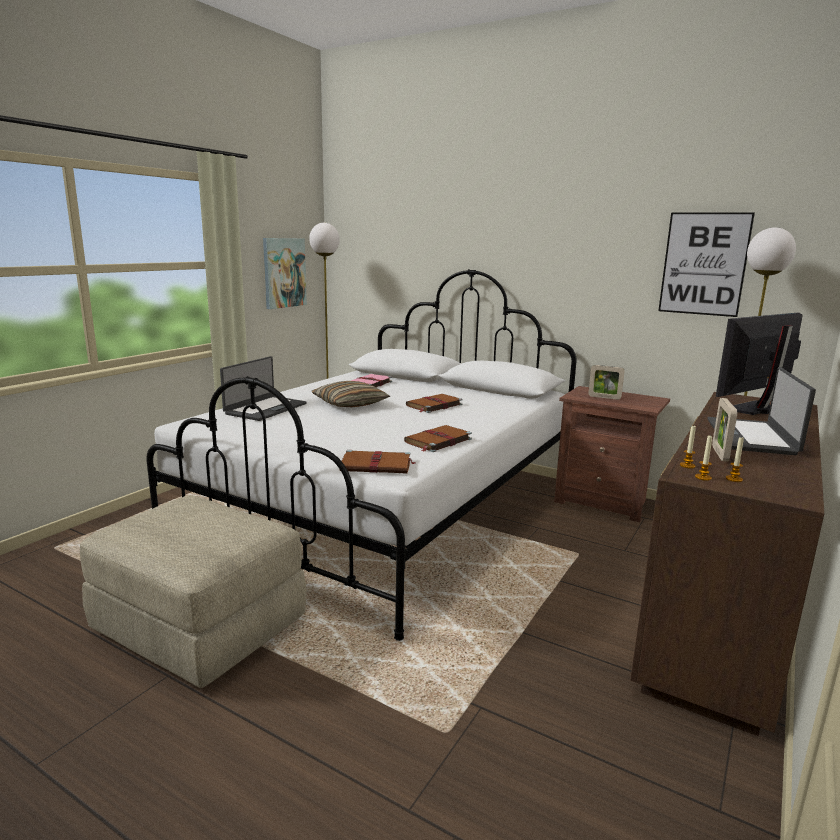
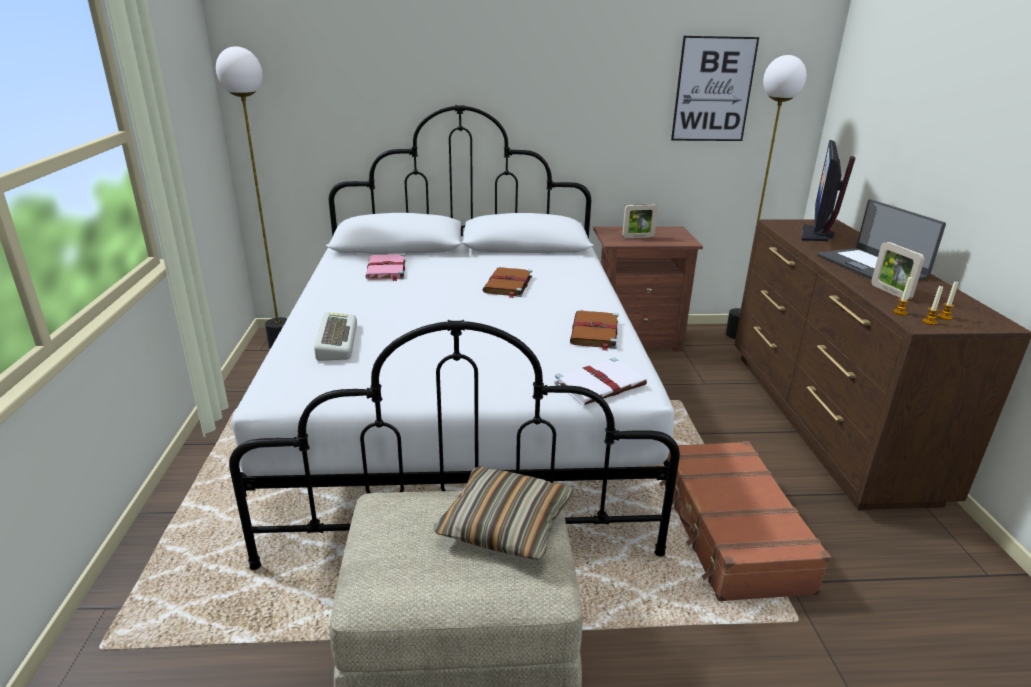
camera: 35 degrees left, 10 degrees up
laptop [220,356,306,421] -> keyboard [314,312,357,361]
picture [263,238,307,309] -> none
pillow [312,381,390,407] -> pillow moved to [433,466,573,560]
brown book [340,450,416,474] -> white book [554,358,647,405]
none -> brown suitcase [659,441,831,601]

